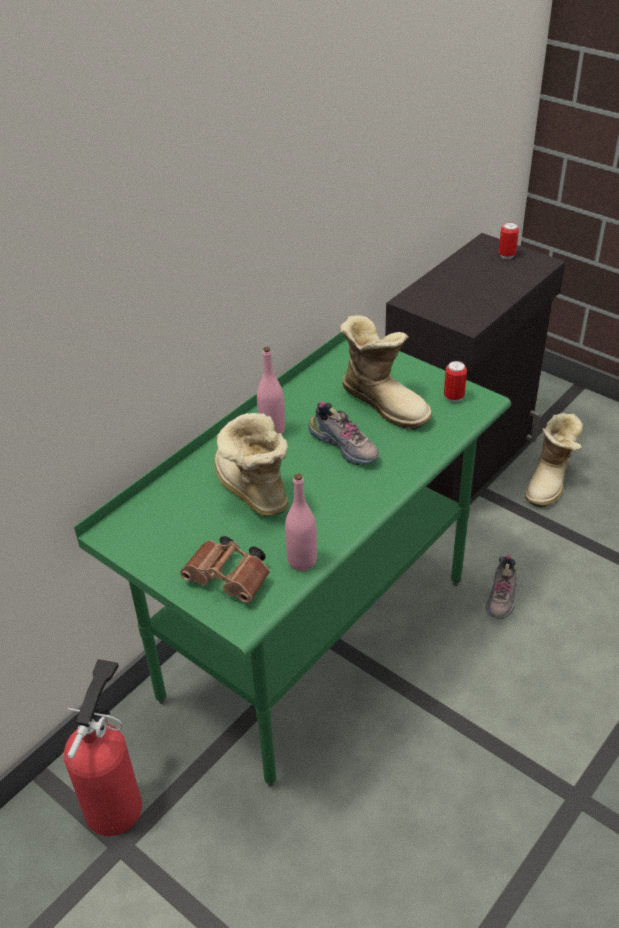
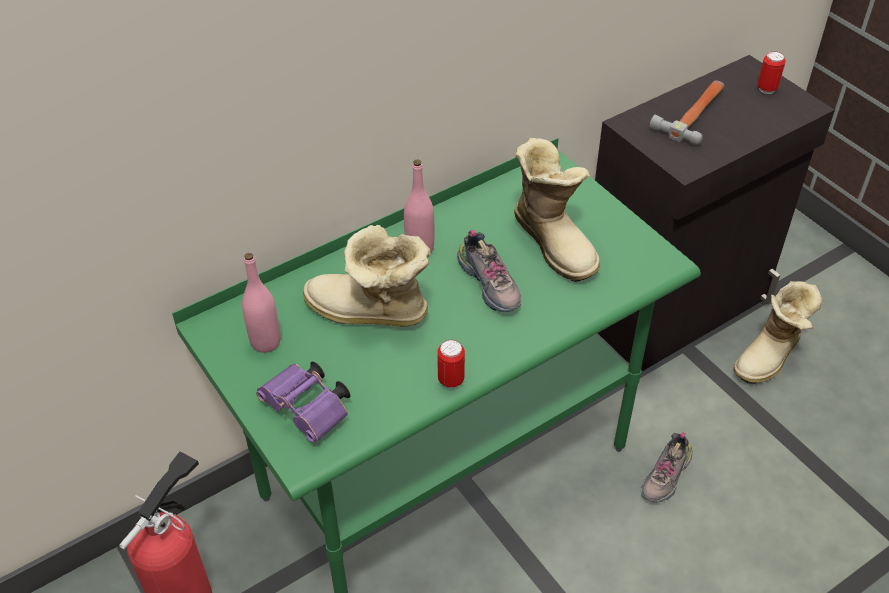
camera: 15 degrees right, 5 degrees up
brown binoculars [180,536,270,603] -> purple binoculars [256,361,351,442]
boot [215,413,289,516] -> boot turned 60 degrees counterclockwise [303,225,431,327]
pink bottle [285,473,317,571] -> pink bottle moved to [242,253,280,353]
can [444,361,467,402] -> can moved to [437,340,465,389]
none -> hammer [649,80,725,145]

